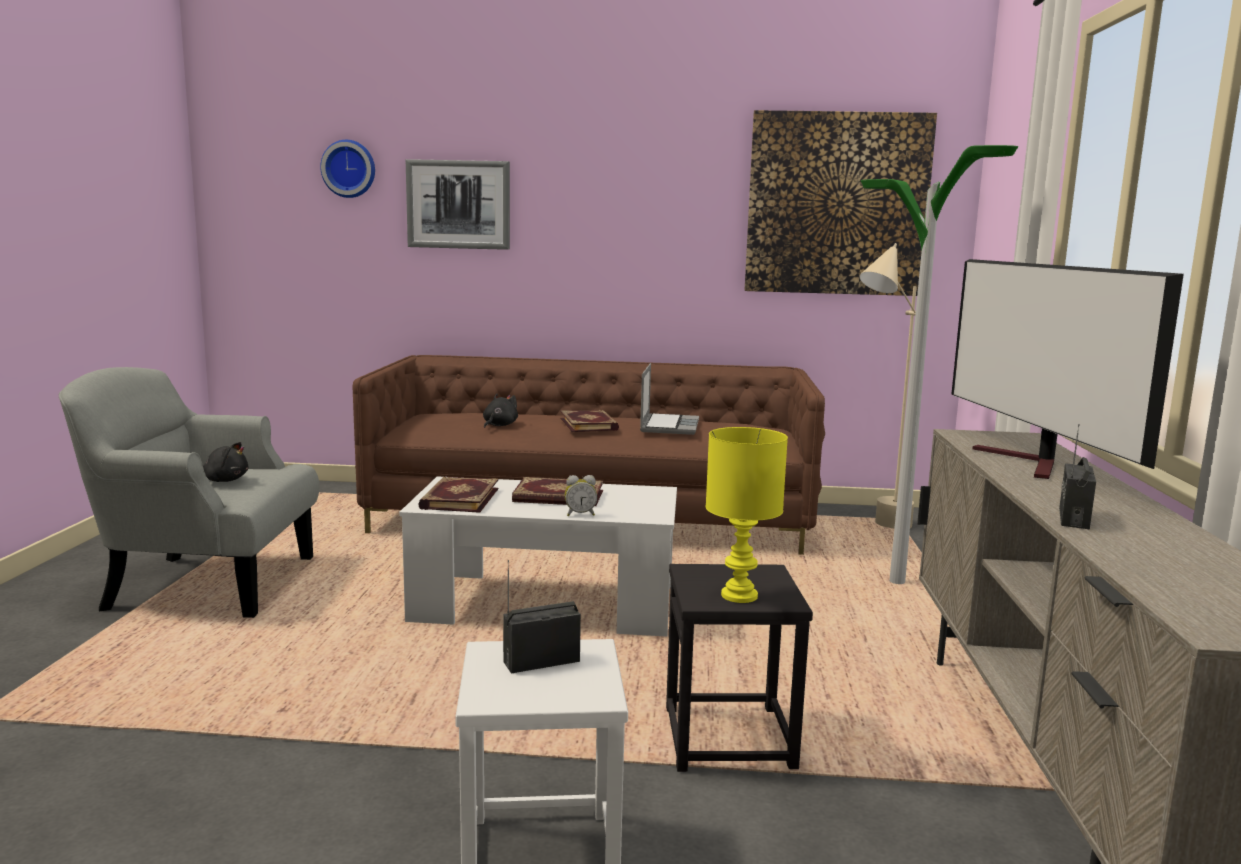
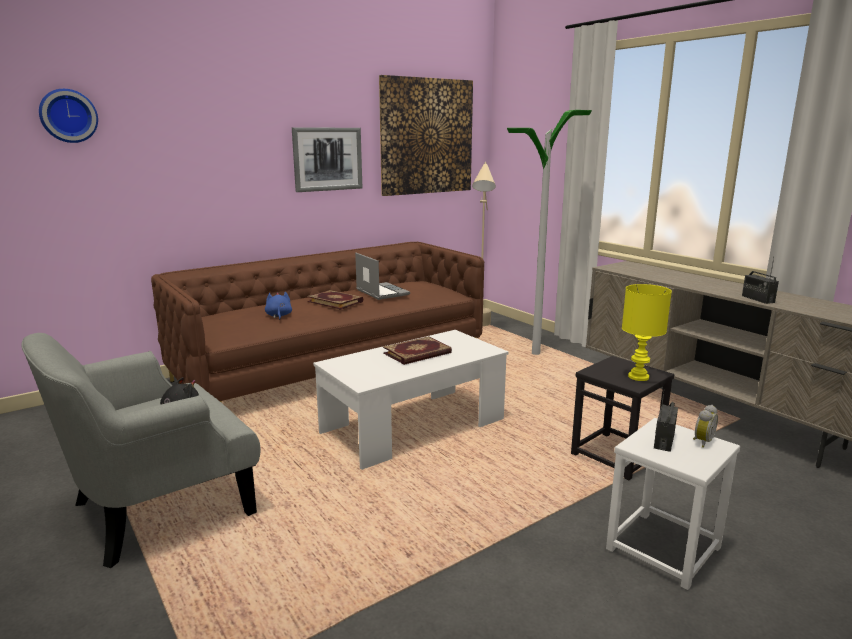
camera: 40 degrees left, 5 degrees up
picture [406,159,510,250] -> picture moved to [292,127,362,192]
book [418,477,499,513] -> none
black plush toy [483,394,518,428] -> blue plush toy [265,292,292,320]
alarm clock [565,475,597,516] -> alarm clock moved to [693,405,718,448]
television [951,259,1184,479] -> none

